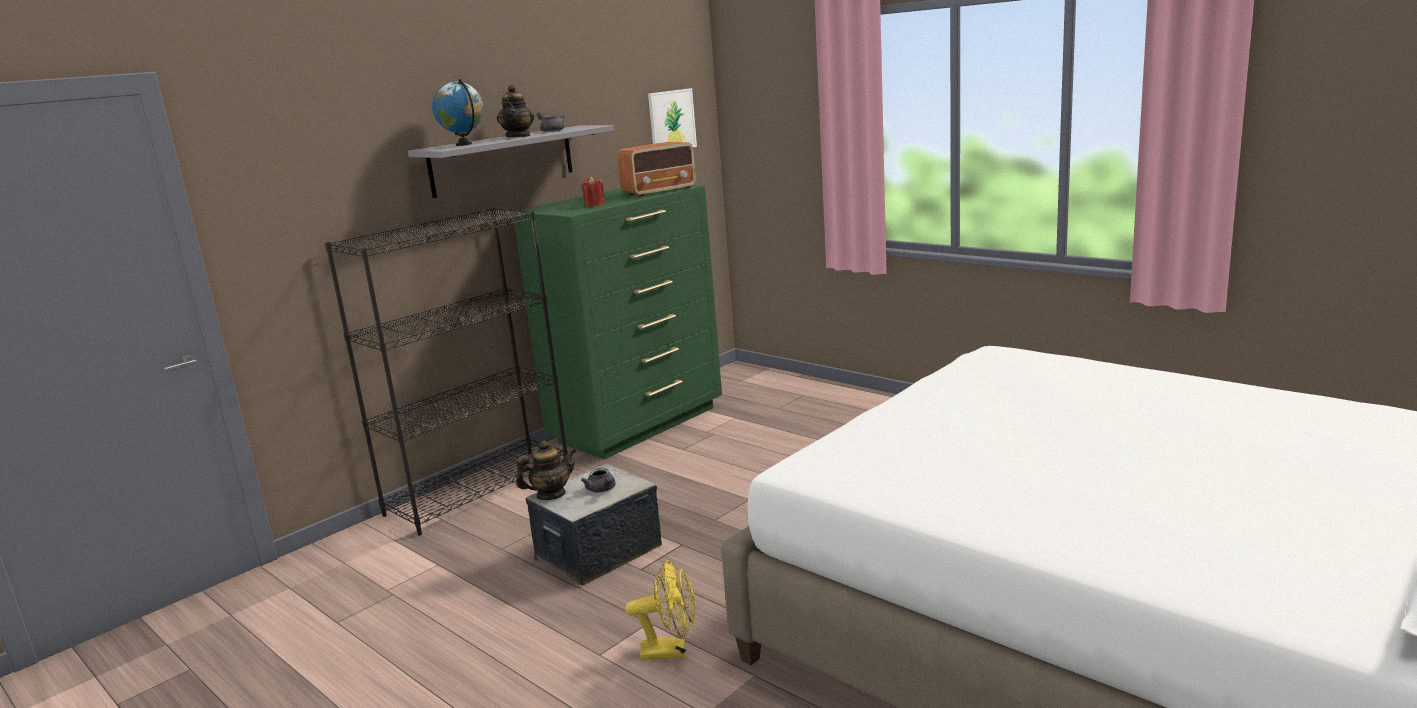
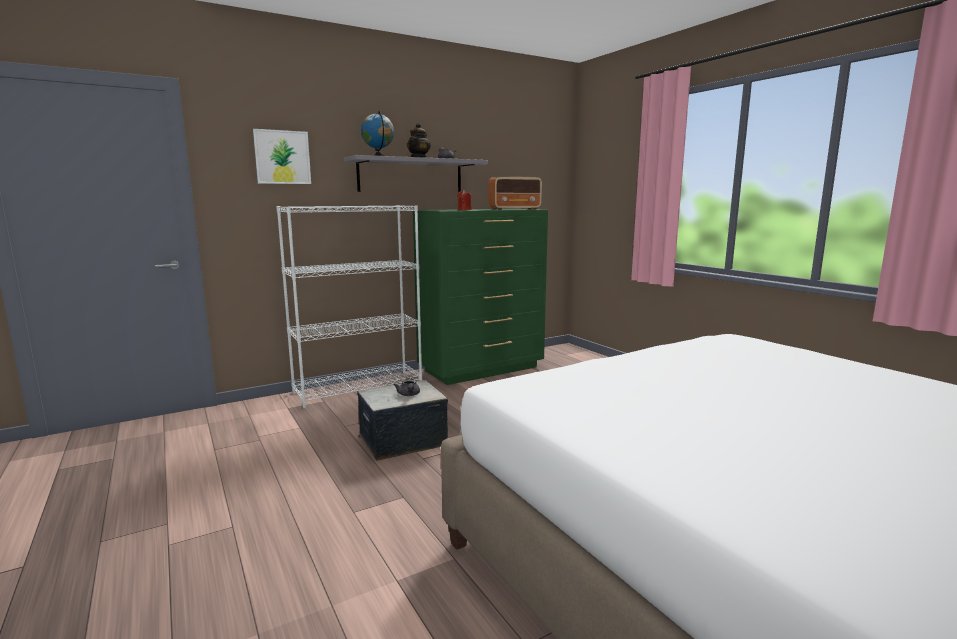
camera: 15 degrees right, 5 degrees down
black bookcase [325,208,568,536] -> white bookcase [276,205,422,408]
teapot [516,441,577,500] -> none
yellow fan [625,560,695,660] -> none
picture [648,88,697,147] -> picture moved to [253,129,311,184]

